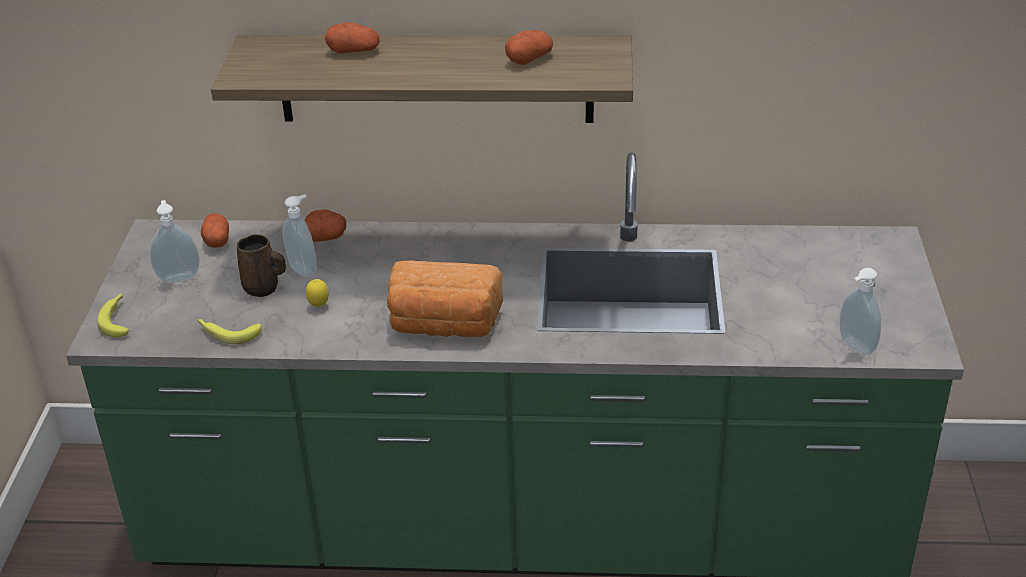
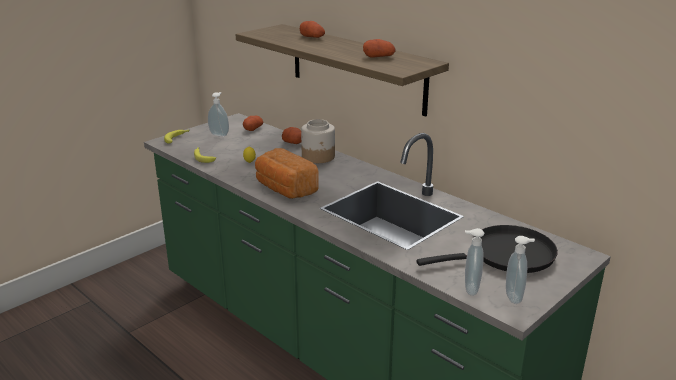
camera: 40 degrees right, 10 degrees down
brown mug [237,234,286,297] -> none
soap dispenser [283,194,316,277] -> soap dispenser moved to [506,236,535,304]
none -> jar [301,119,335,163]
none -> black frying pan [417,225,558,273]

